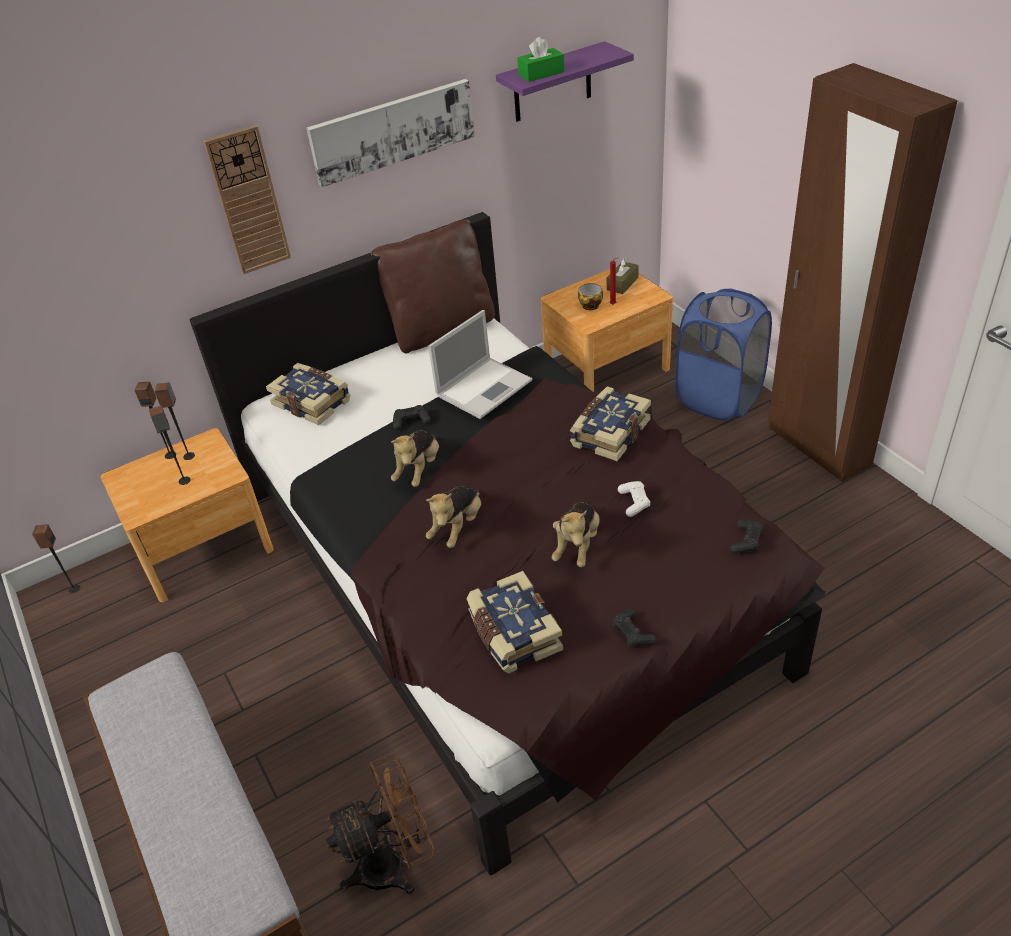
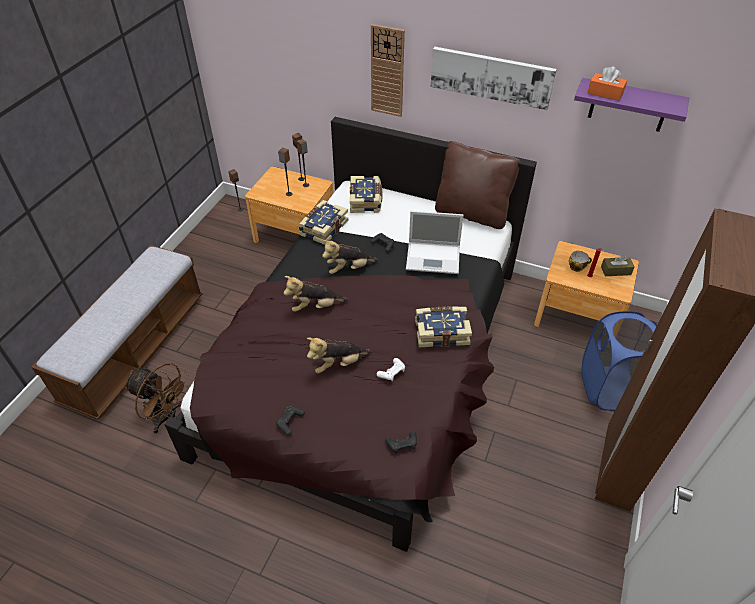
camera: 50 degrees right, 5 degrees up
book [466,571,563,674] -> book moved to [298,200,348,245]
green tissue box [517,37,565,82] -> orange tissue box [588,66,627,101]

